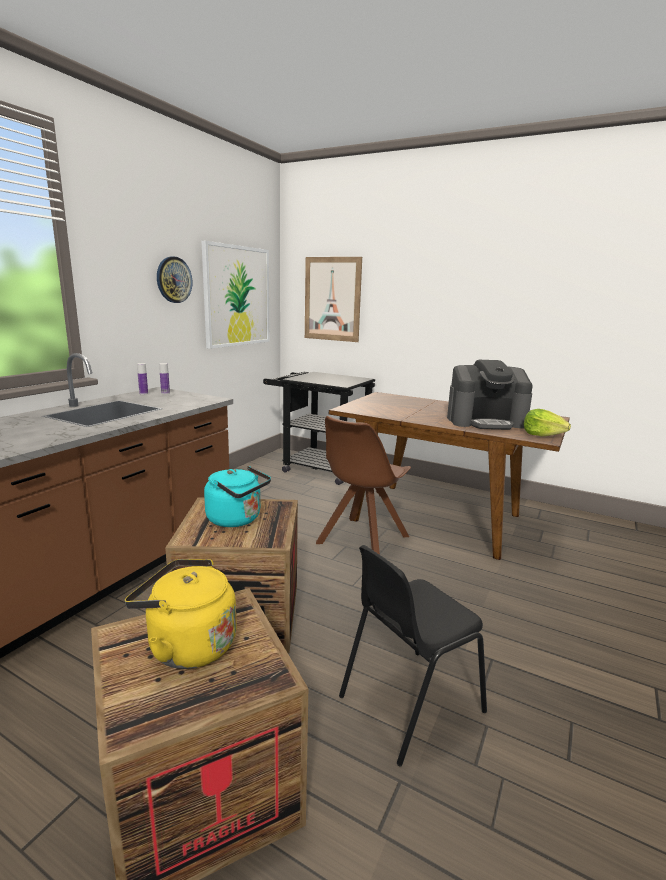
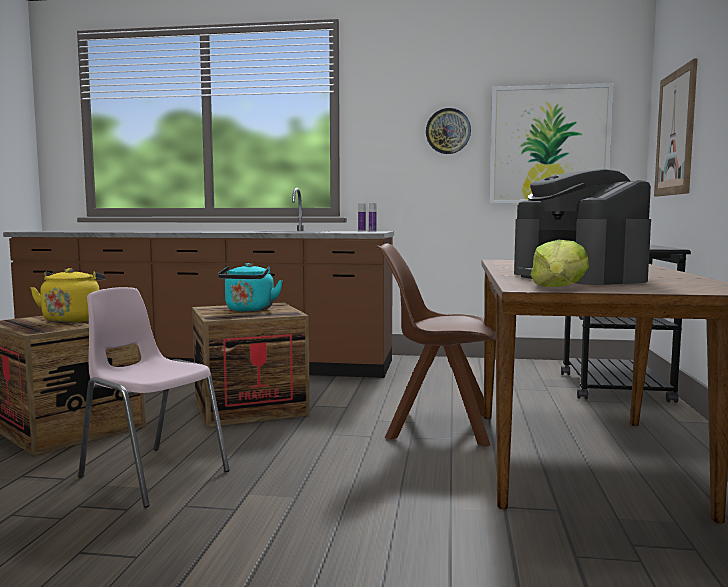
camera: 70 degrees right, 10 degrees down
black chair [339,545,487,766] -> pink chair [78,287,230,508]

